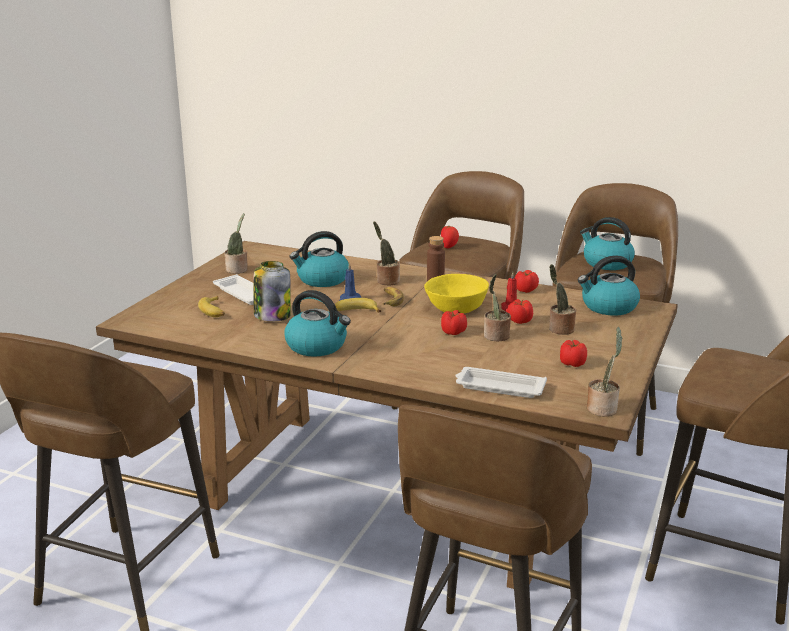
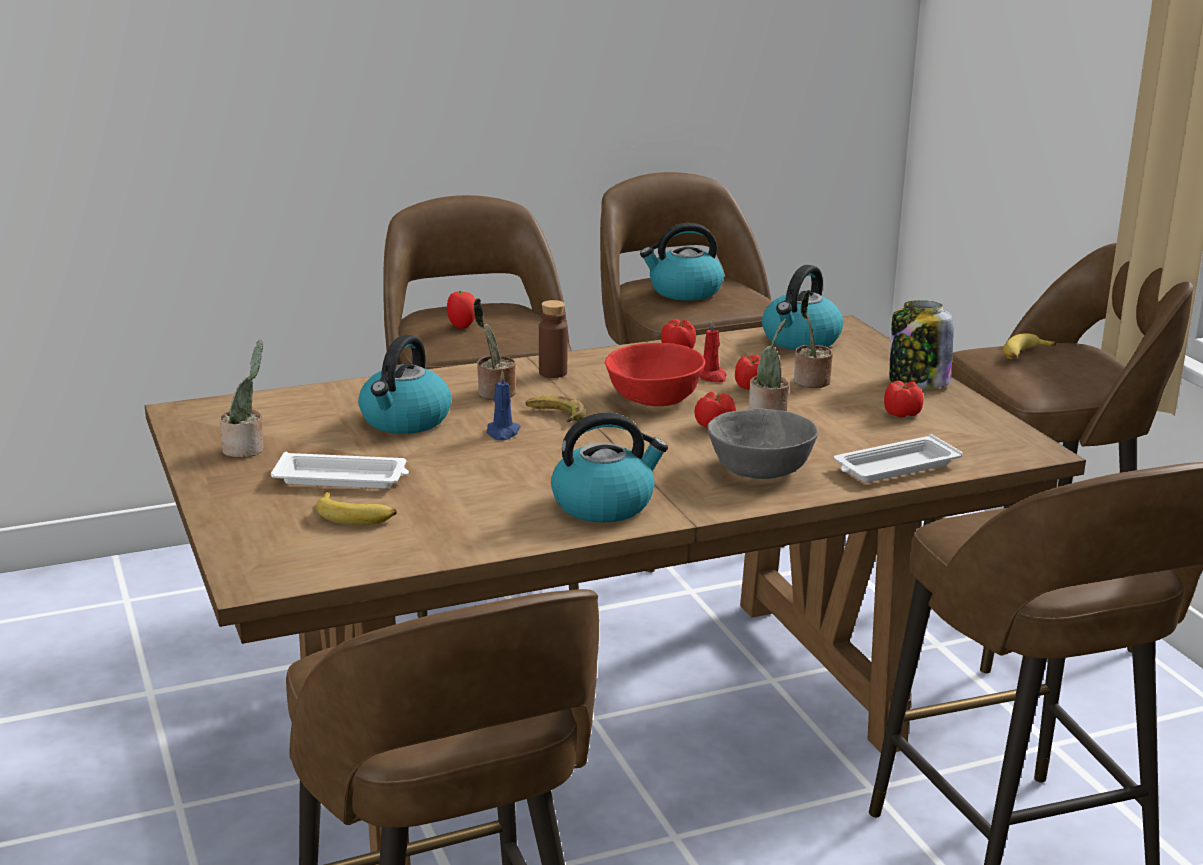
camera: 45 degrees left, 0 degrees up
jar [253,261,291,321] -> jar moved to [889,300,954,388]
banana [335,298,381,313] -> banana moved to [1003,333,1056,359]
yellow bowl [424,274,489,313] -> red bowl [605,343,705,406]
potted plant [587,327,622,417] -> none
none -> grey bowl [707,408,818,479]

